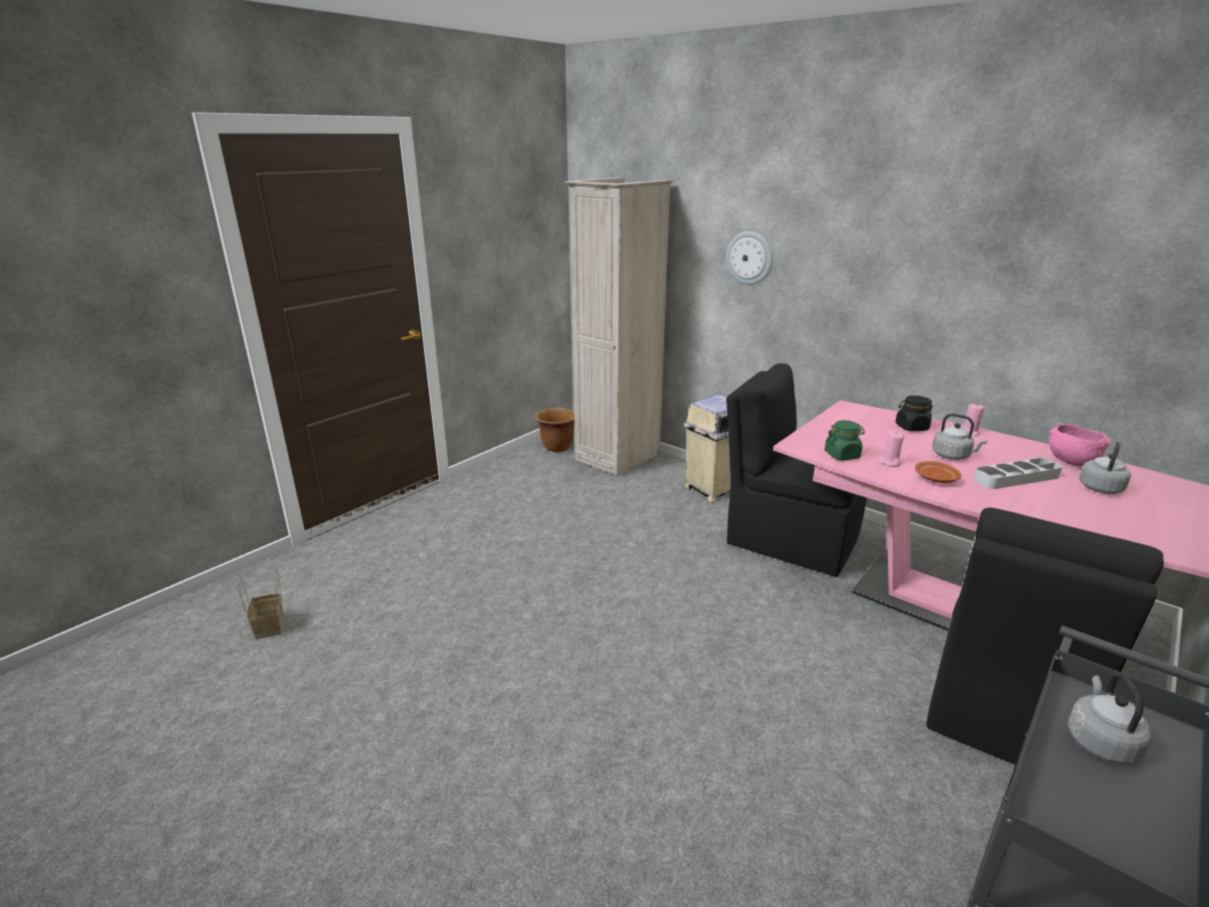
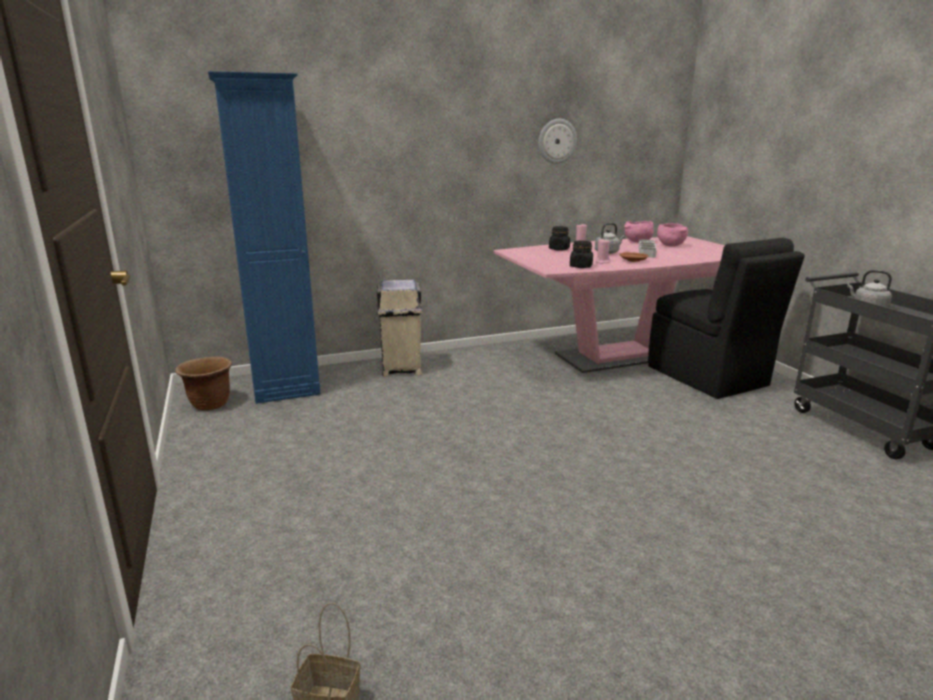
camera: 60 degrees left, 5 degrees down
beige cabinet [565,178,673,476] -> blue cabinet [208,71,321,404]
wall clock [726,231,773,285] -> wall clock moved to [538,119,577,164]
black chair [726,363,867,577] -> none
green jar [825,420,865,460] -> black jar [570,240,593,268]
grey kettle [1079,442,1131,494] -> pink bowl [657,223,688,247]

